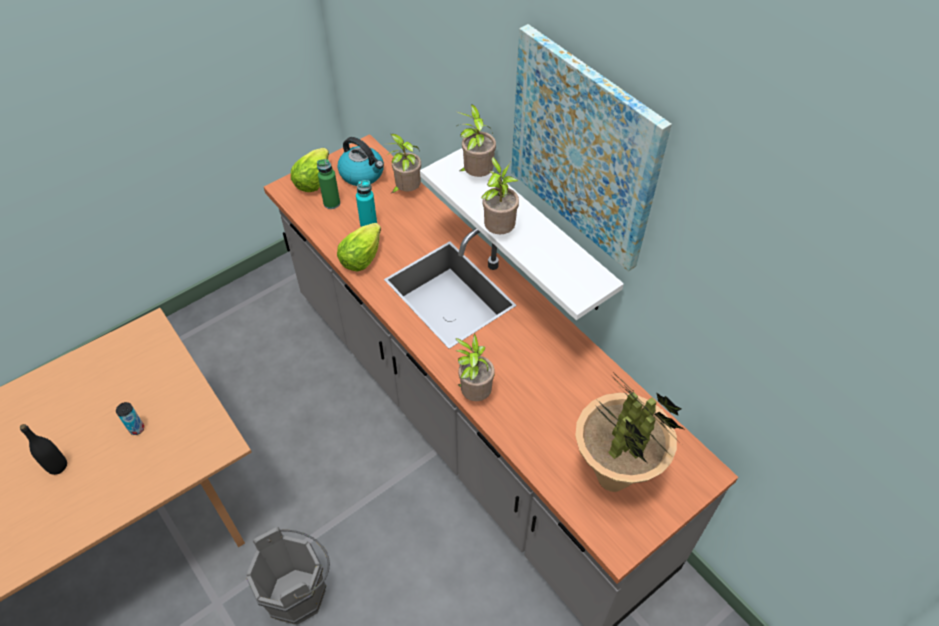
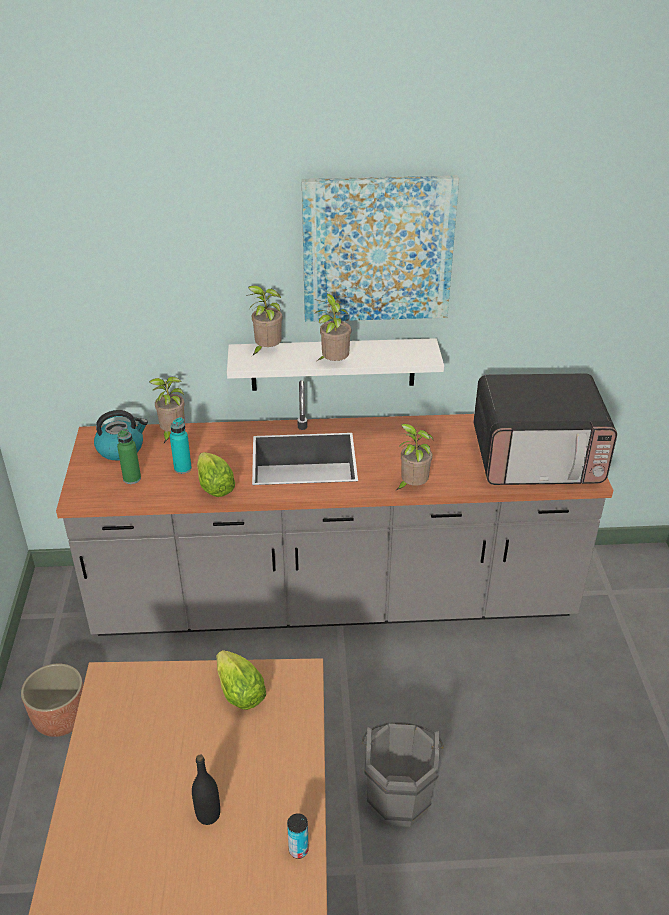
camera: 55 degrees left, 15 degrees down
can [116,402,144,435] -> can moved to [287,813,309,859]
lettuce [291,148,329,192] -> lettuce moved to [217,650,266,710]
potted plant [575,370,686,492] -> microwave [474,373,617,485]
none -> planter [21,664,83,737]

